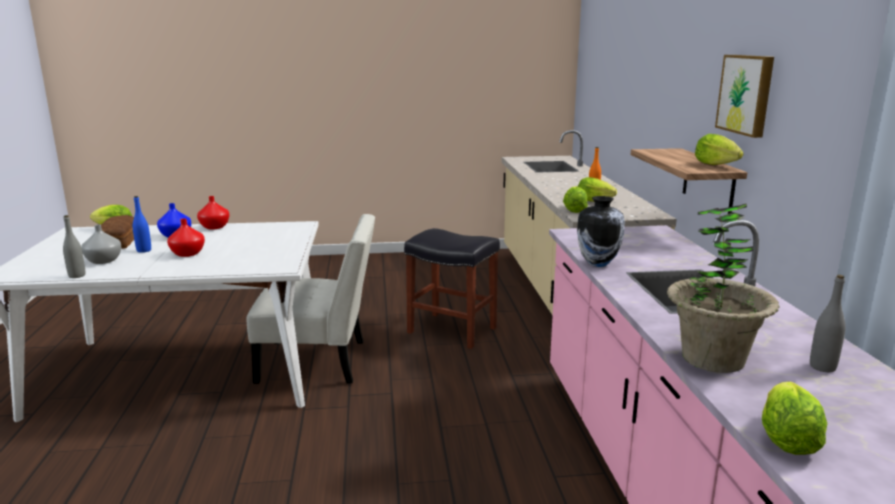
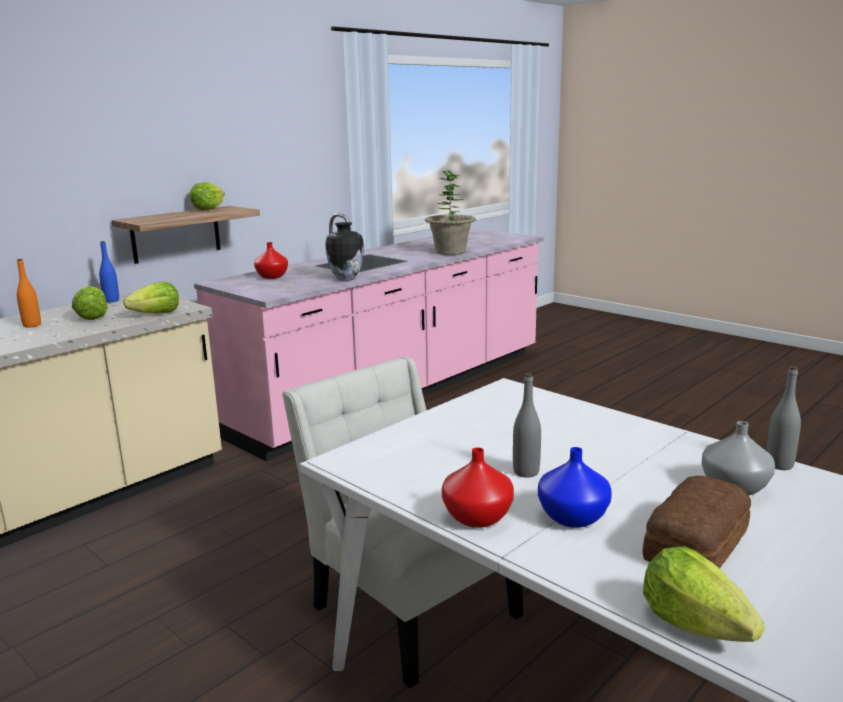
camera: 130 degrees left, 0 degrees up
blue bottle [133,196,151,253] -> blue bottle moved to [99,241,119,303]
red vase [167,218,205,257] -> red vase moved to [254,242,288,279]
black stool [404,228,500,349] -> none
picture [715,55,774,138] -> none
lettuce [762,381,827,455] -> none
grey bottle [810,275,846,372] -> grey bottle moved to [513,373,541,478]

